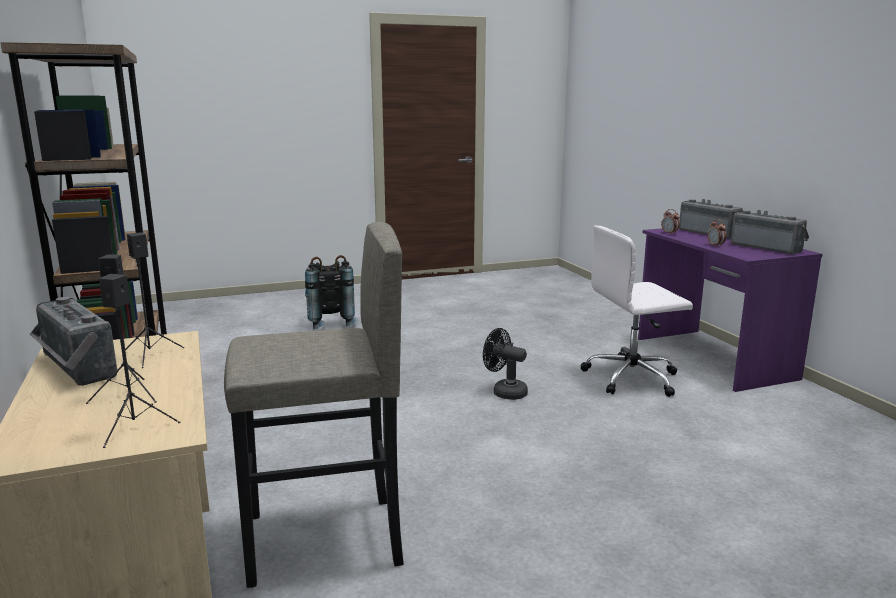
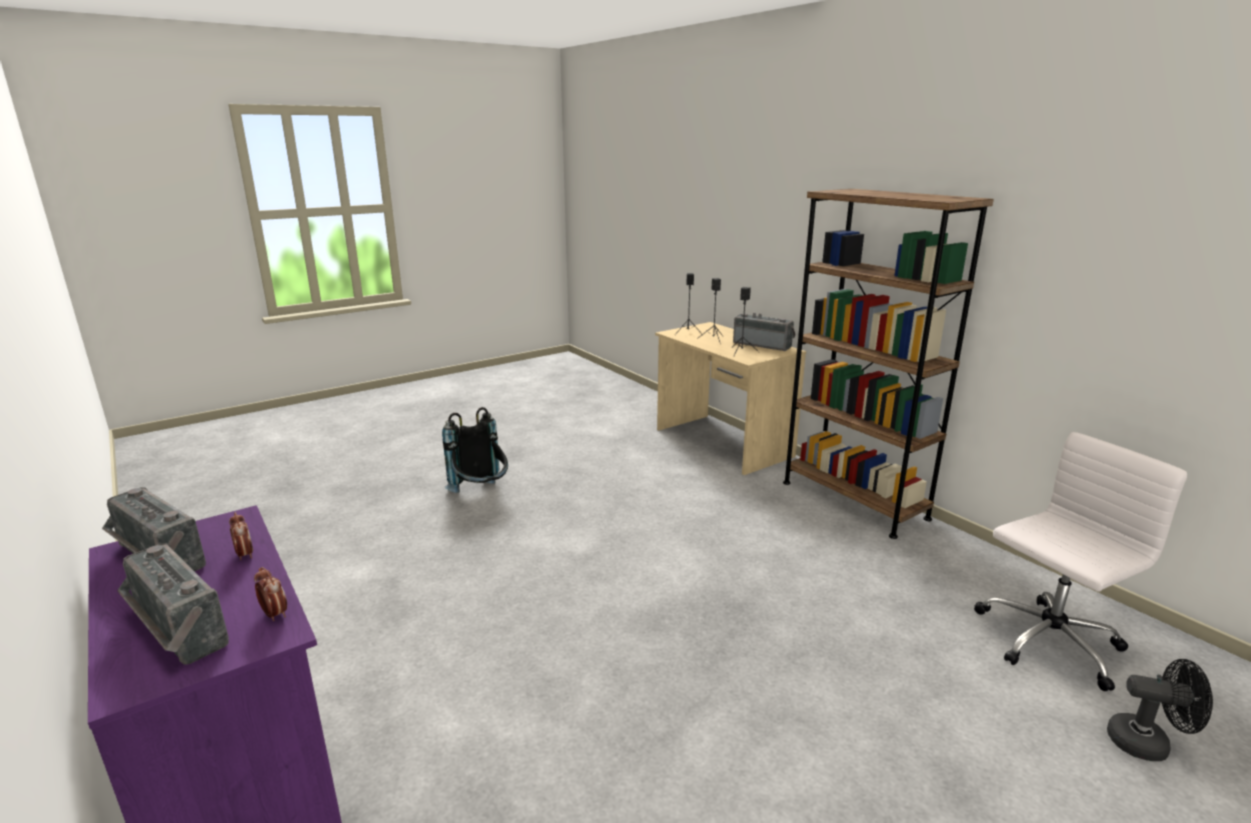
camera: 165 degrees right, 5 degrees up
grey stool [224,222,404,588] -> none
black backpack [305,255,358,329] -> black backpack moved to [442,407,508,493]
black fan [483,328,528,400] -> black fan moved to [1107,659,1213,761]
white office chair [581,225,693,397] -> white office chair moved to [974,432,1187,691]

